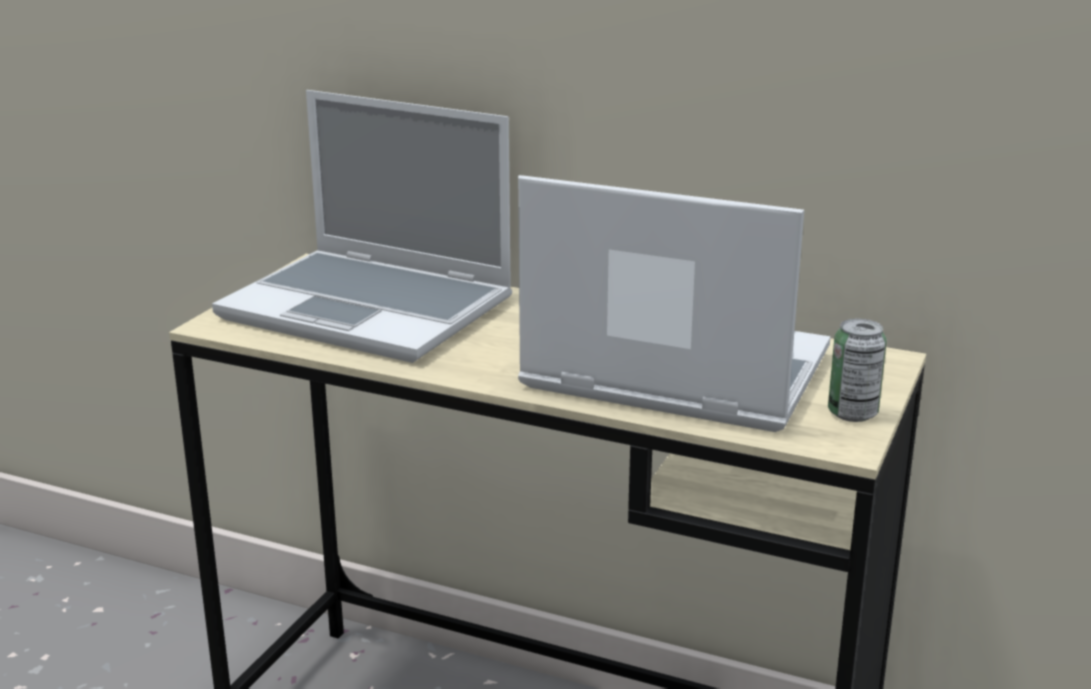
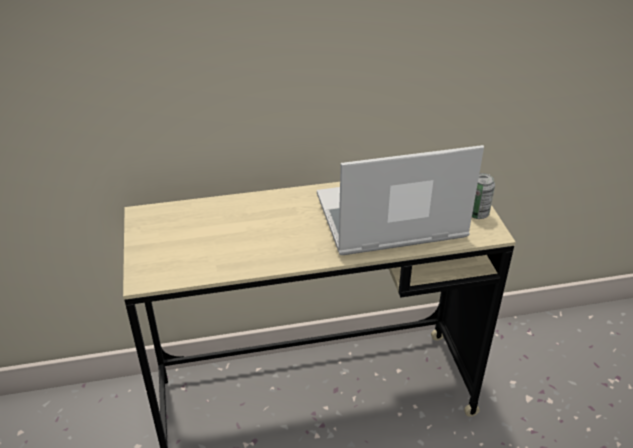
camera: 35 degrees left, 15 degrees up
laptop [212,90,512,363] -> none

